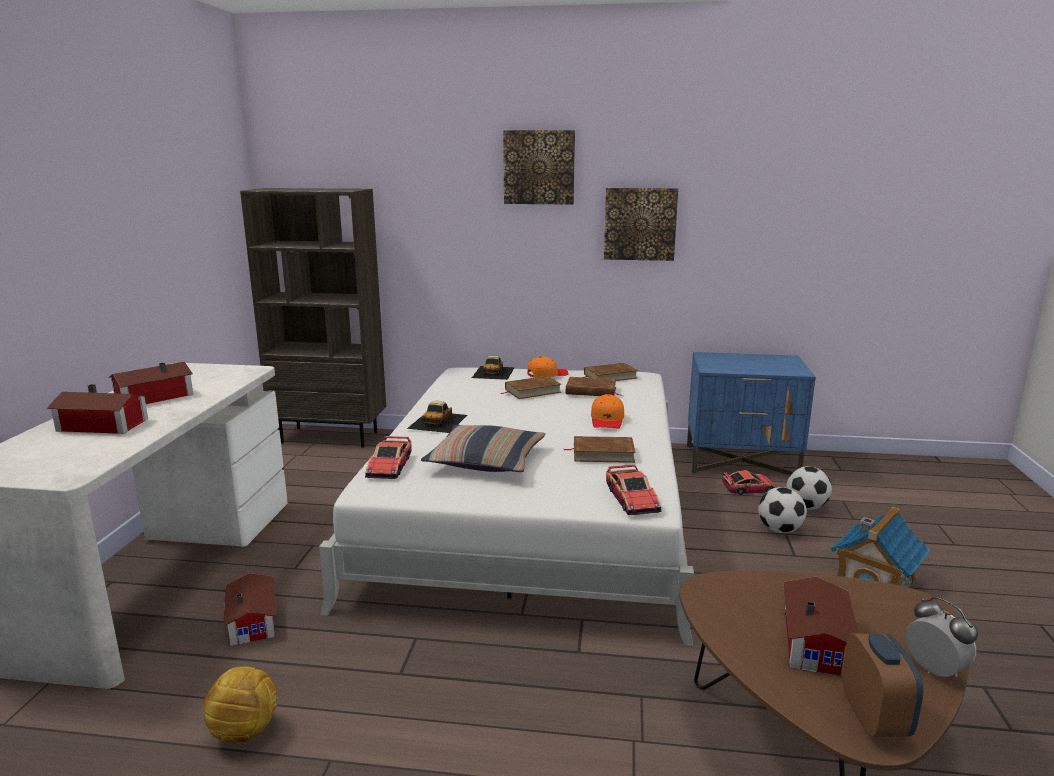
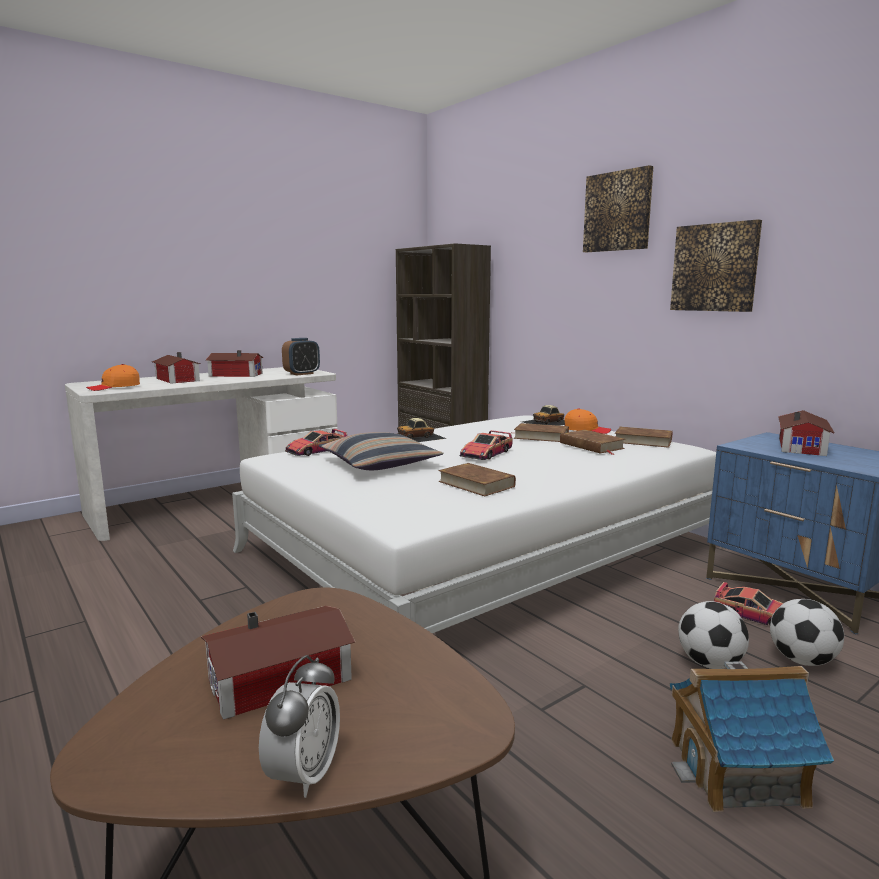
camera: 45 degrees right, 5 degrees down
football [203,667,278,742] -> none
toy house [223,573,276,646] -> toy house moved to [778,410,834,456]
orange cap [591,394,624,429] -> orange cap moved to [86,364,140,391]
toy car [606,464,662,515] -> toy car moved to [460,430,513,460]
alarm clock [842,634,923,737] -> alarm clock moved to [282,338,320,375]

